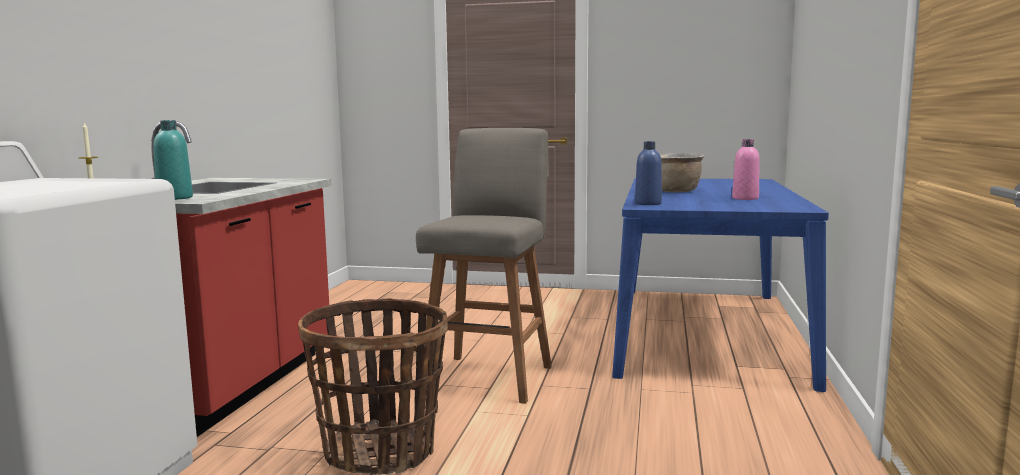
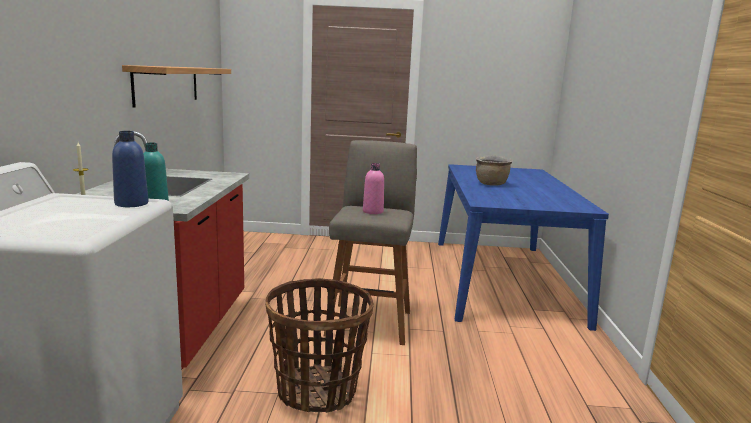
camera: 10 degrees left, 5 degrees up
blue bottle [635,141,662,205] -> blue bottle moved to [112,131,148,207]
pink bottle [732,139,760,200] -> pink bottle moved to [363,163,384,214]
none -> shelf [122,65,231,107]

